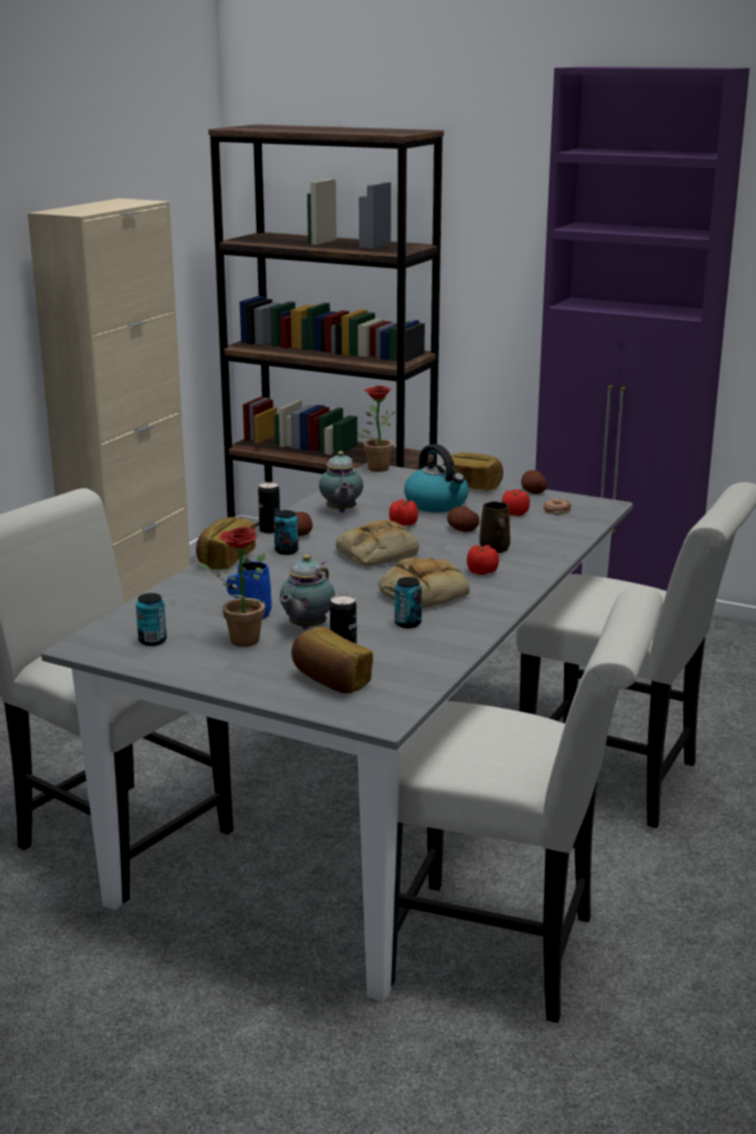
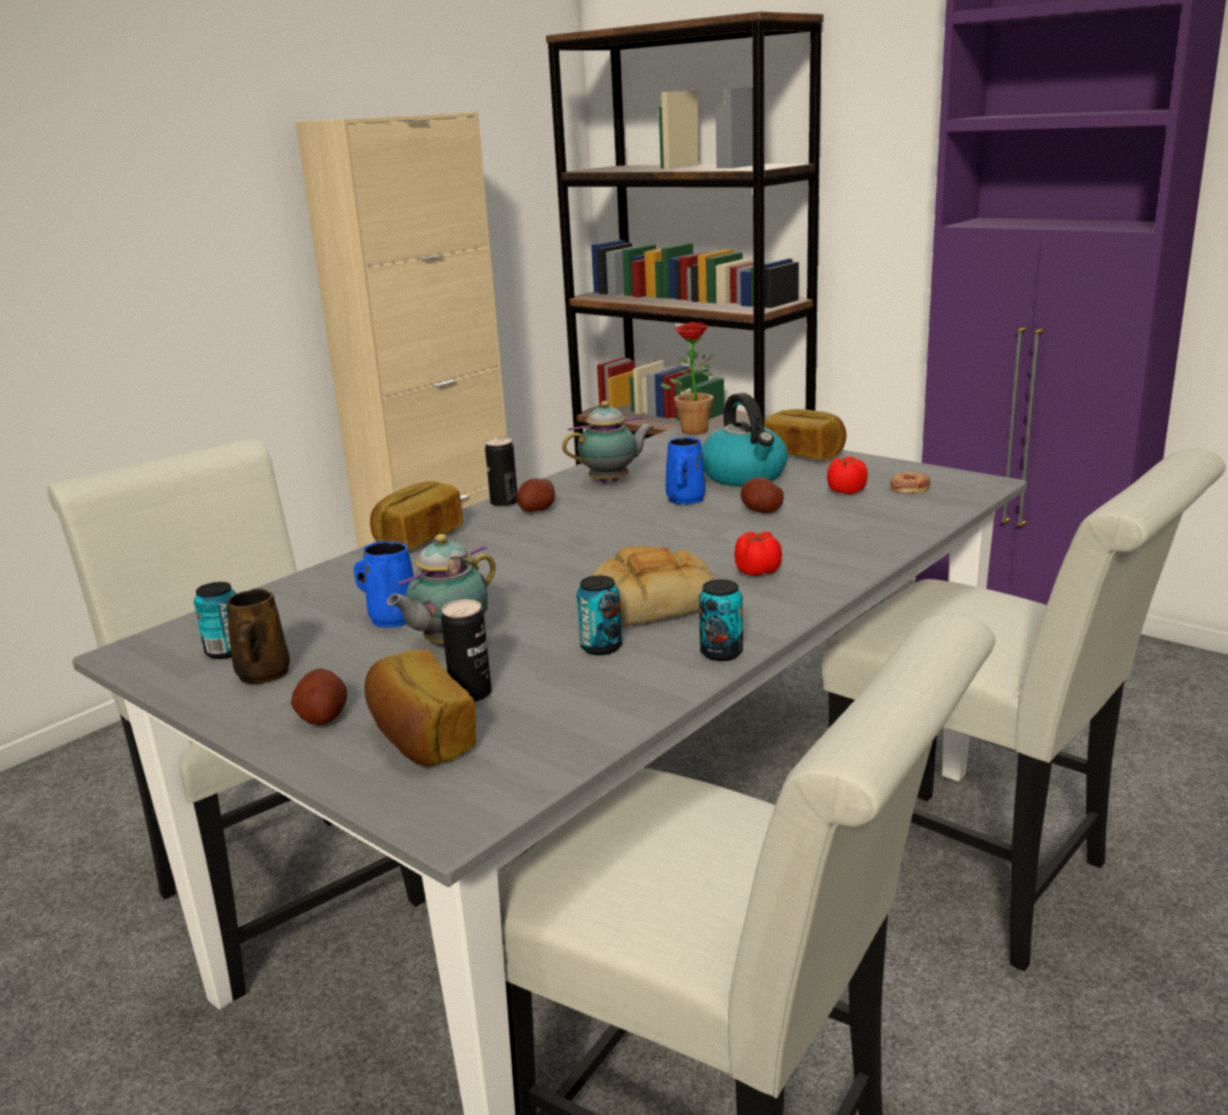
camera: 15 degrees right, 0 degrees up
potted plant [196,527,266,647] -> none
can [274,510,298,555] -> can moved to [699,579,743,661]
teapot [319,451,363,513] -> teapot turned 120 degrees counterclockwise [562,401,653,483]
bread [336,520,419,566] -> none
tomato [389,500,418,526] -> blue mug [666,437,705,505]
brown mug [479,501,510,553] -> brown mug moved to [227,589,290,684]
potato [521,470,547,494] -> potato moved to [291,668,347,725]

